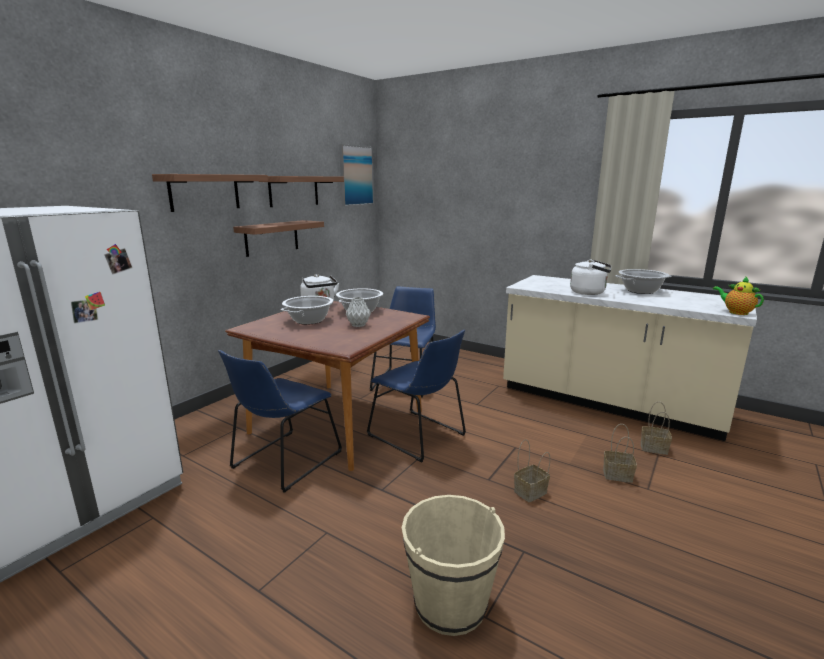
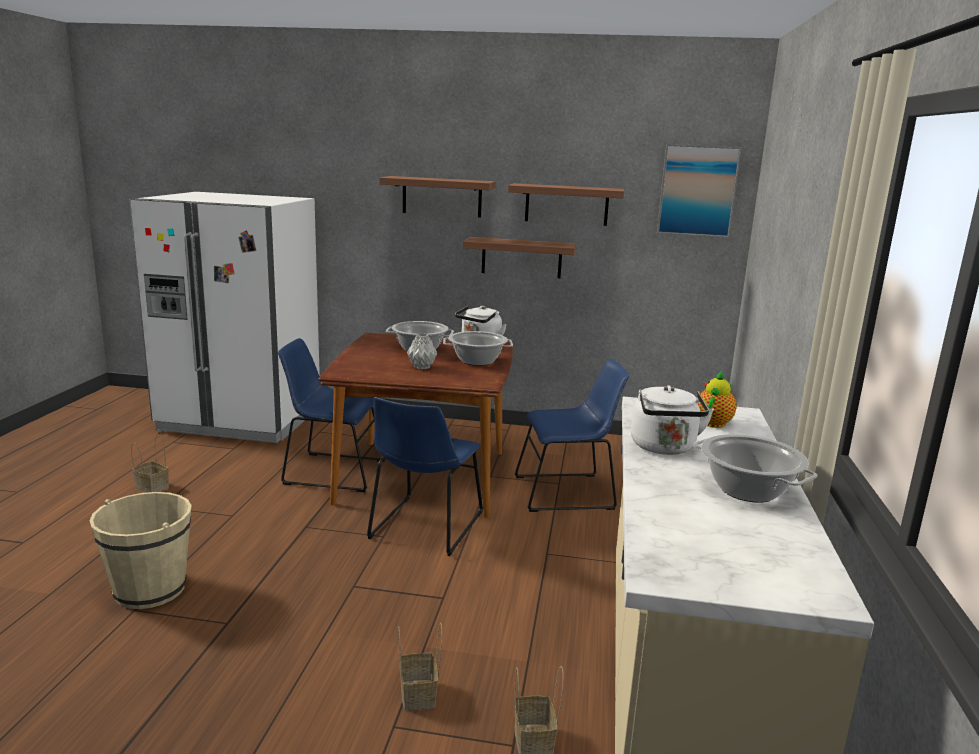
camera: 65 degrees right, 0 degrees up
basket [514,439,550,502] -> basket moved to [131,434,169,493]
teapot [713,277,764,315] -> teapot moved to [697,370,737,428]

